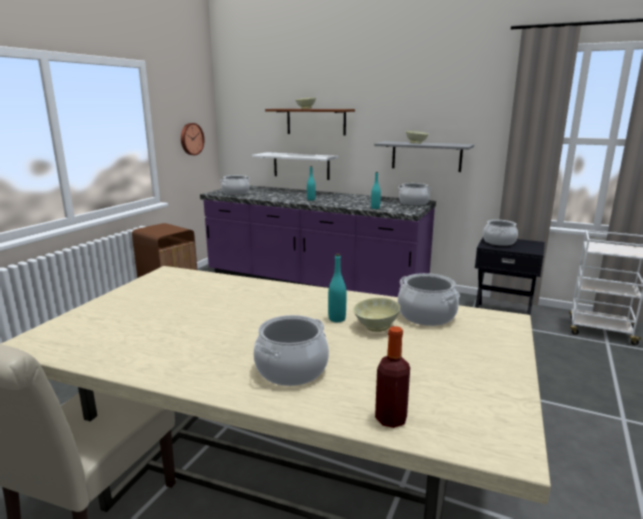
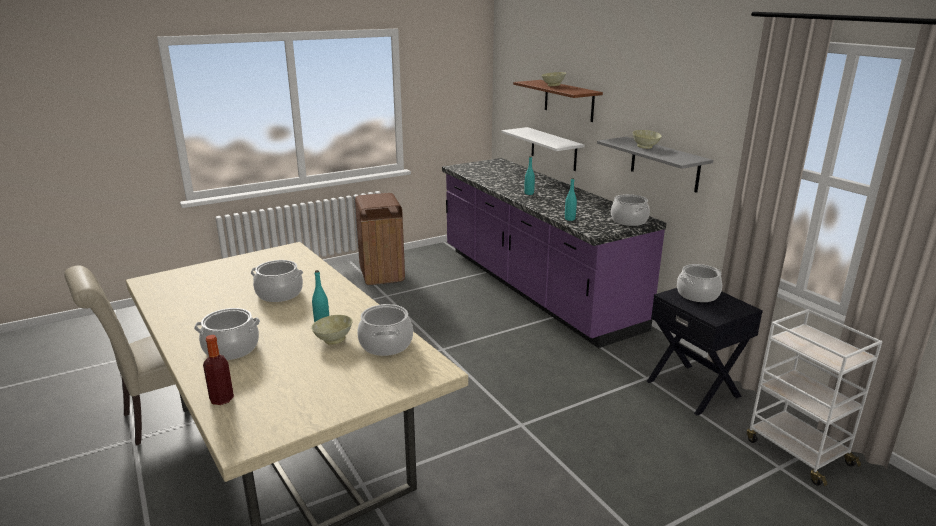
camera: 35 degrees right, 5 degrees up
wall clock [181,123,204,155] -> none
cooking pot [220,175,250,195] -> cooking pot moved to [251,260,303,302]

